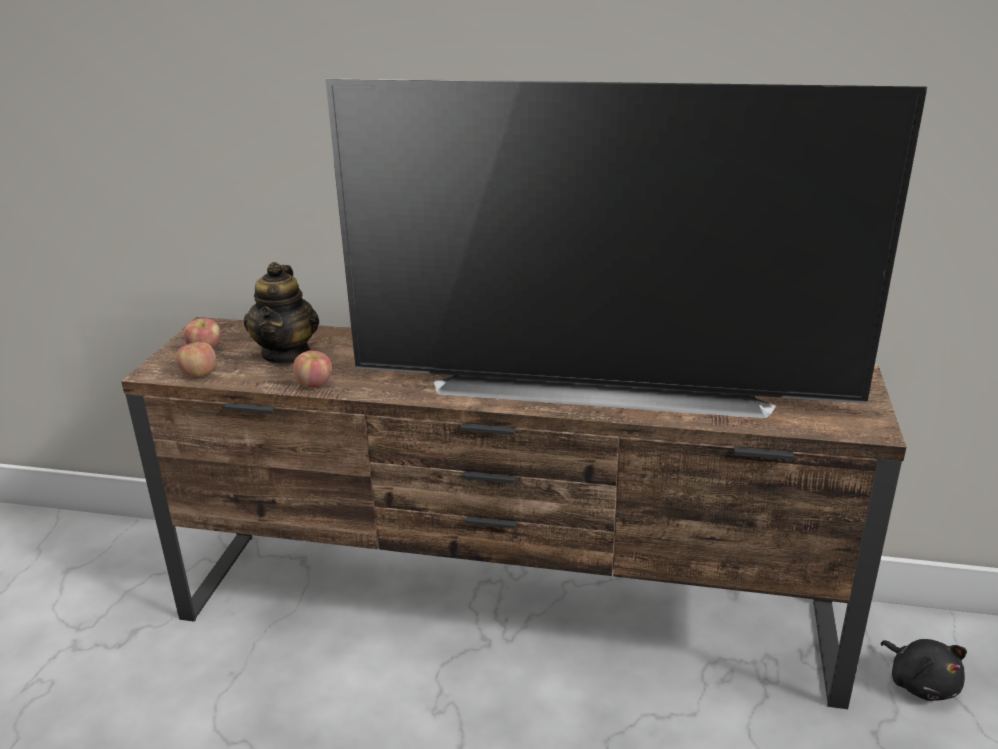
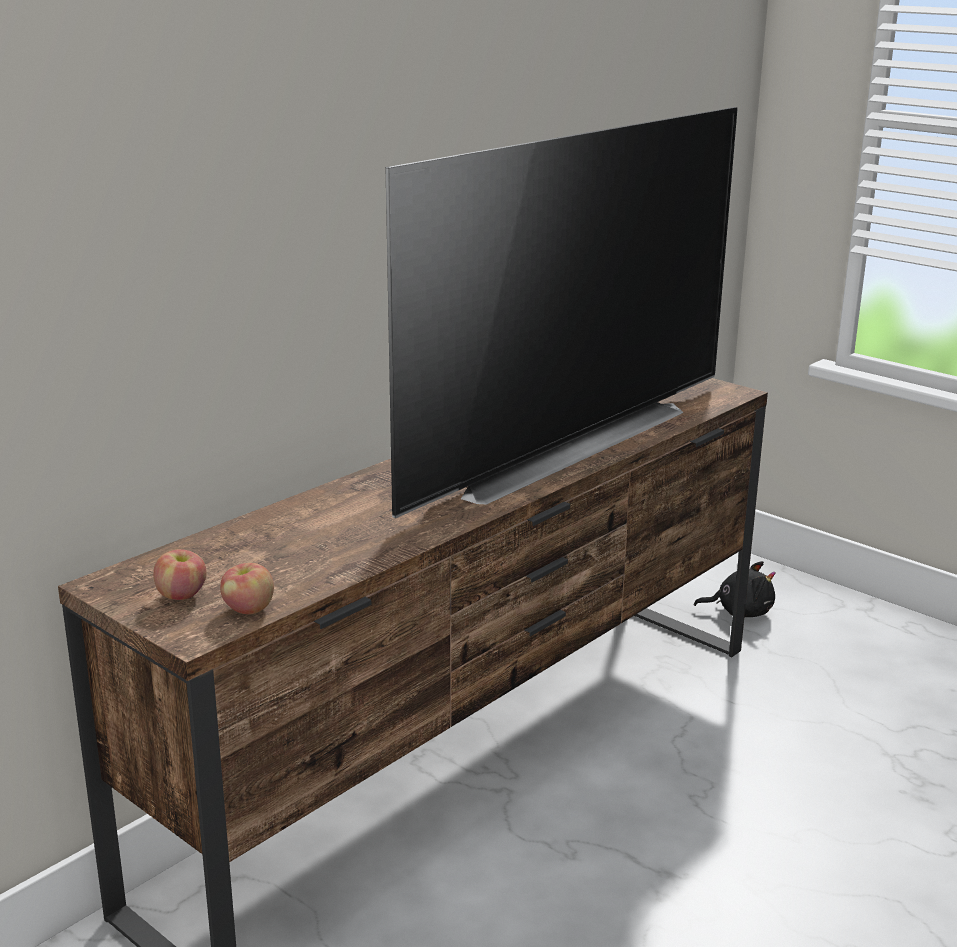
camera: 60 degrees left, 5 degrees down
teapot [244,262,319,365] -> none
apple [293,350,332,388] -> none

